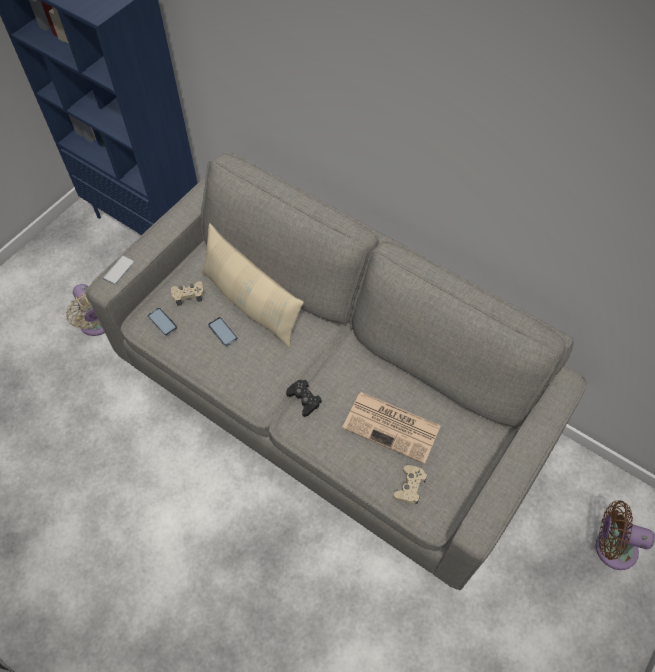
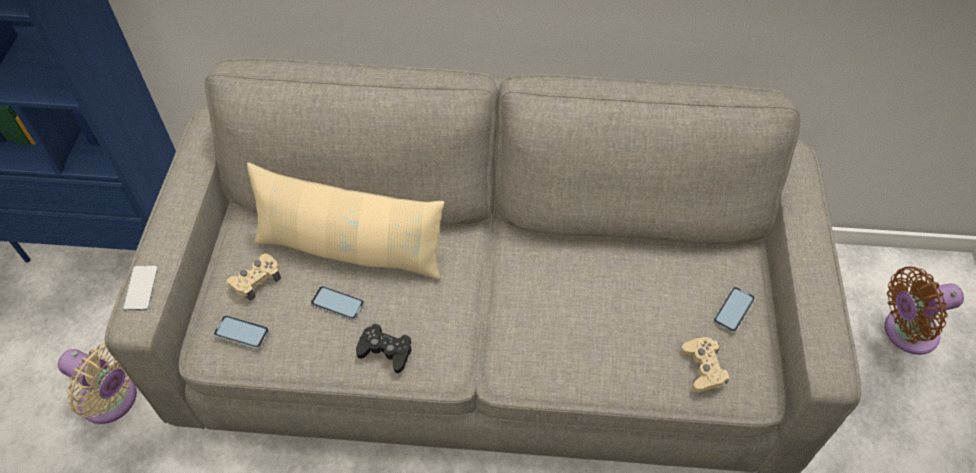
camera: 30 degrees left, 5 degrees down
black game controller [286,380,322,417] -> black game controller moved to [356,323,411,373]
newspaper [342,392,441,464] -> none
none -> phone [713,287,755,333]

